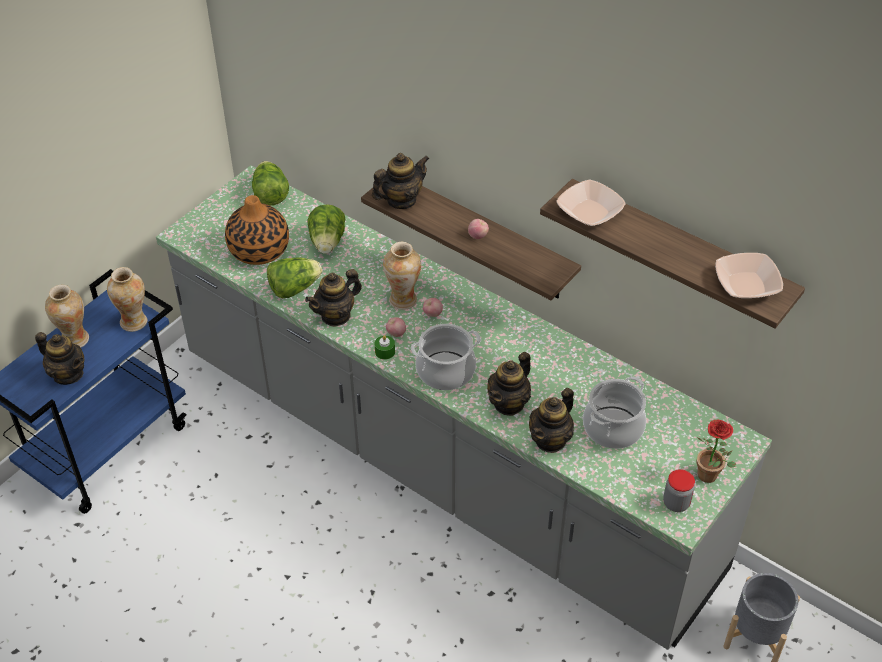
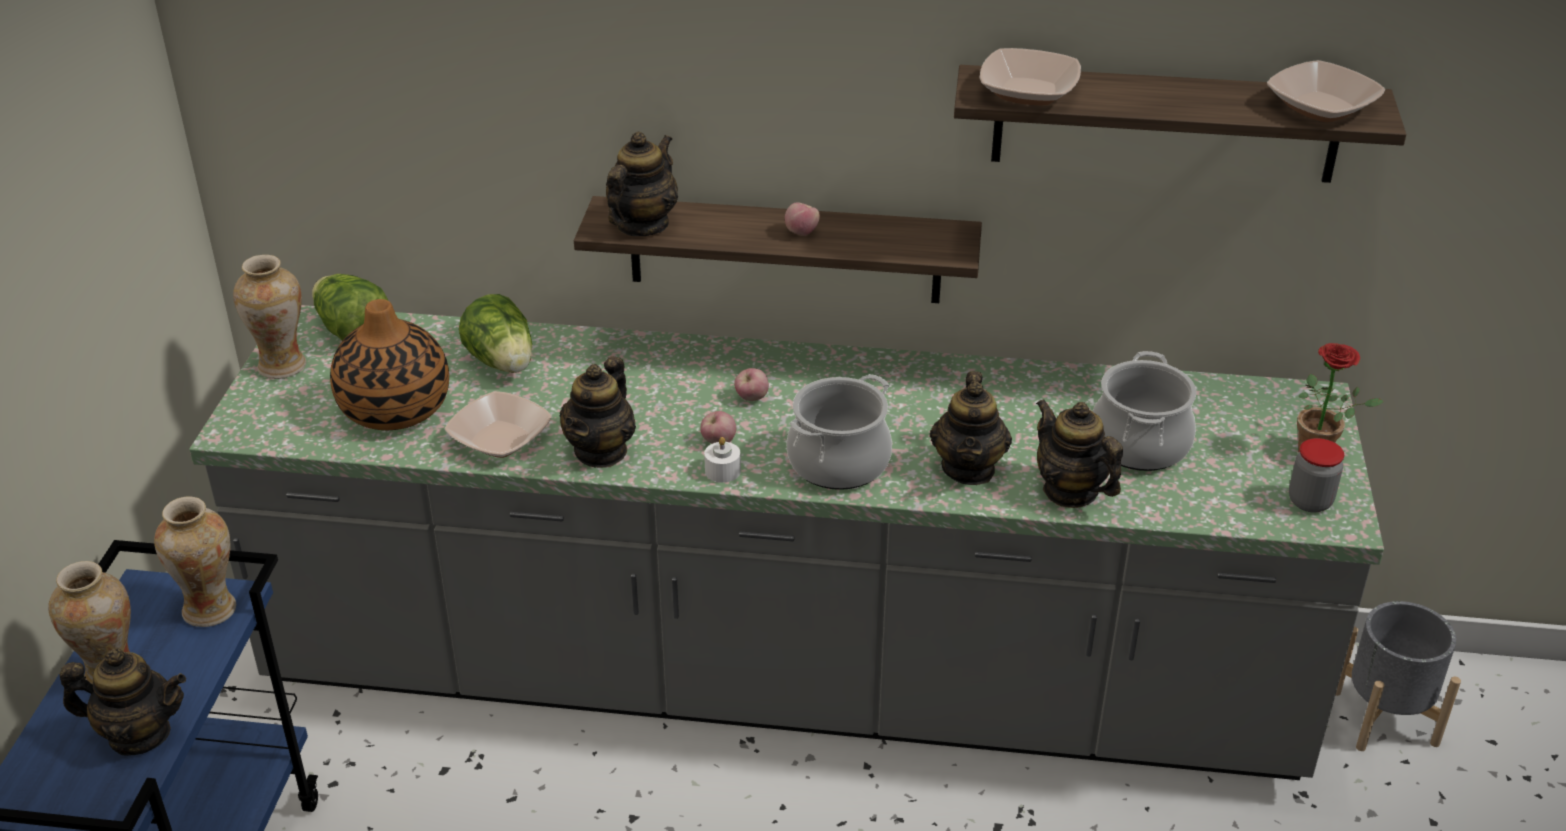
camera: 30 degrees left, 10 degrees down
lettuce [267,257,322,298] -> bowl [445,391,552,458]
green candle [375,335,395,360] -> white candle [704,437,741,483]
vase [383,242,421,310] -> vase moved to [233,255,306,379]
teapot [529,388,574,453] -> teapot turned 135 degrees clockwise [1036,399,1123,508]

